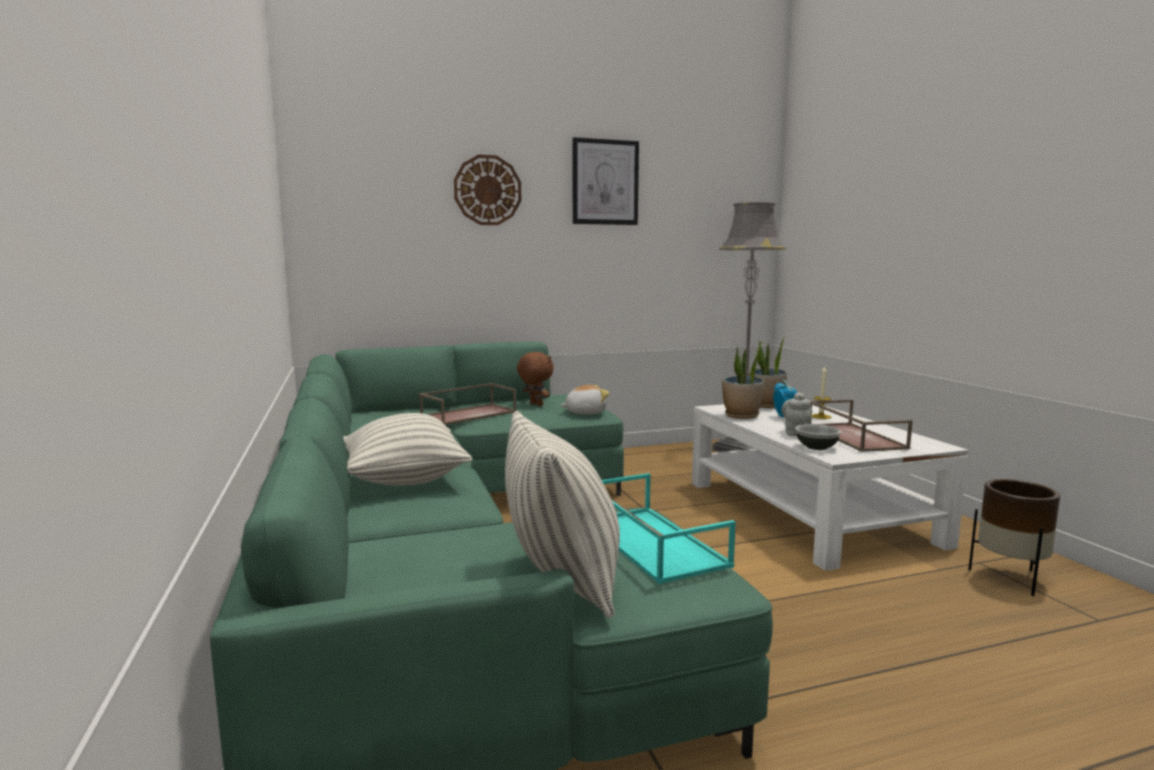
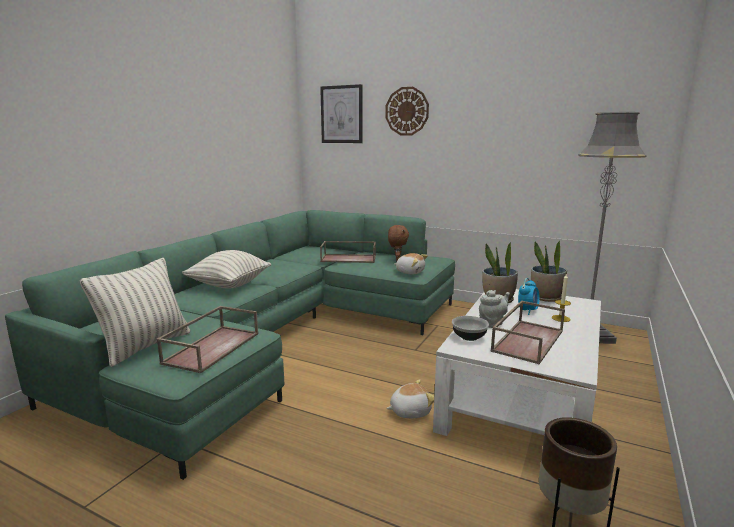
camera: 45 degrees right, 5 degrees up
picture [573,137,639,225] -> picture moved to [320,84,363,143]
turquoise tray [602,473,736,584] -> brown tray [156,306,259,373]
none -> plush toy [386,379,434,418]

